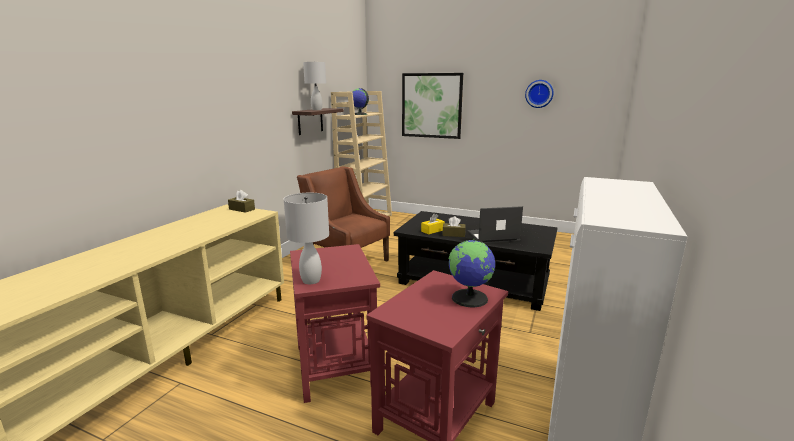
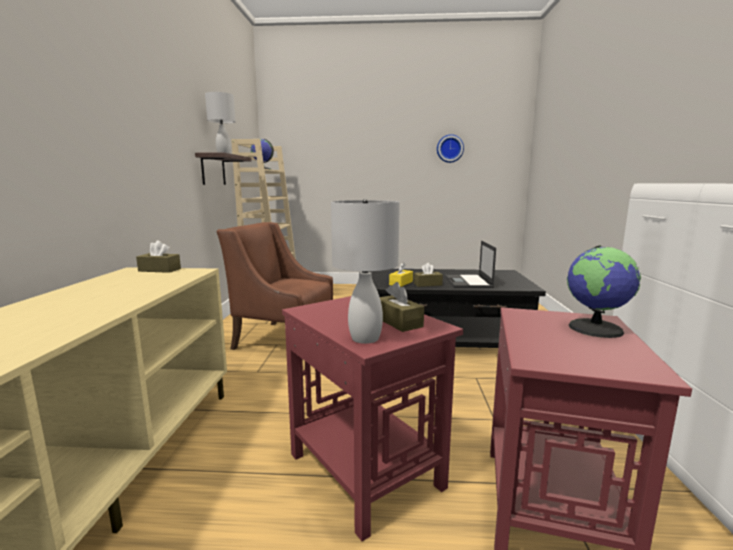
camera: 20 degrees left, 5 degrees down
picture [402,73,463,139] -> none
laptop [467,206,523,243] -> laptop turned 60 degrees counterclockwise [445,240,496,288]
none -> brown tissue box [380,282,424,332]

